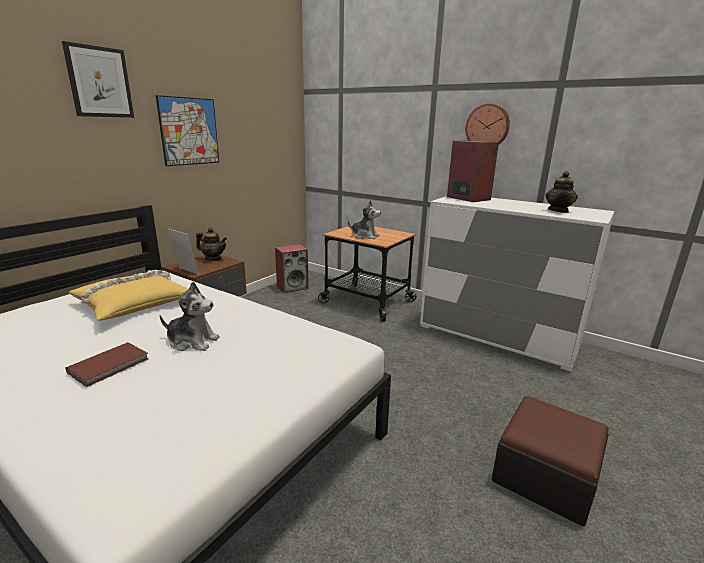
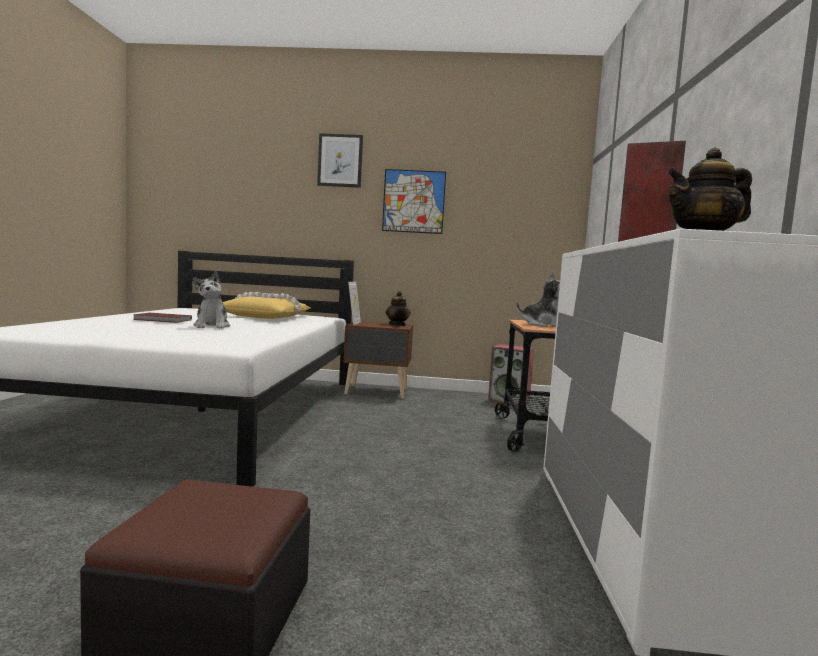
camera: 60 degrees right, 15 degrees down
plush toy [348,200,381,239] -> plush toy turned 75 degrees counterclockwise [516,272,560,327]
wall clock [465,103,510,144] -> none

